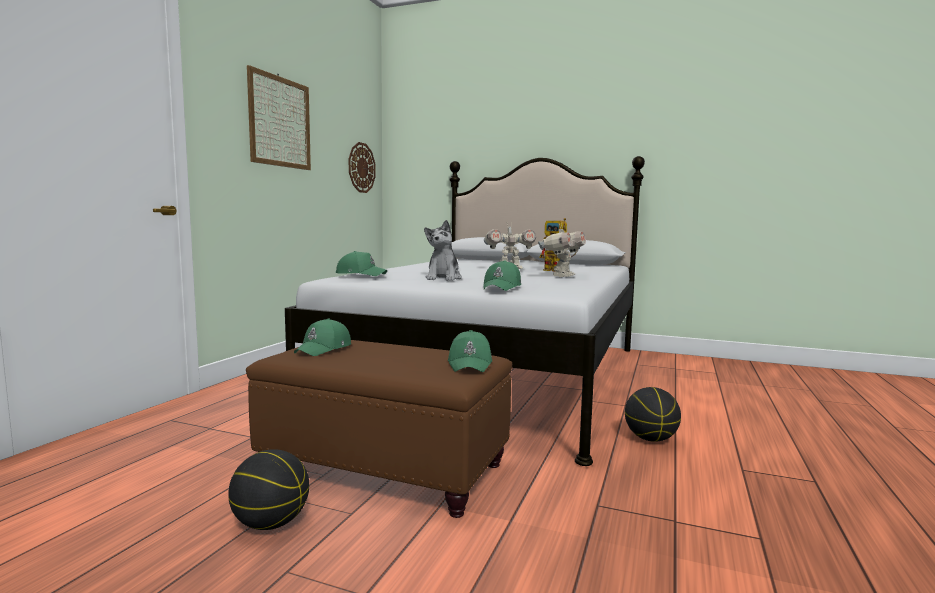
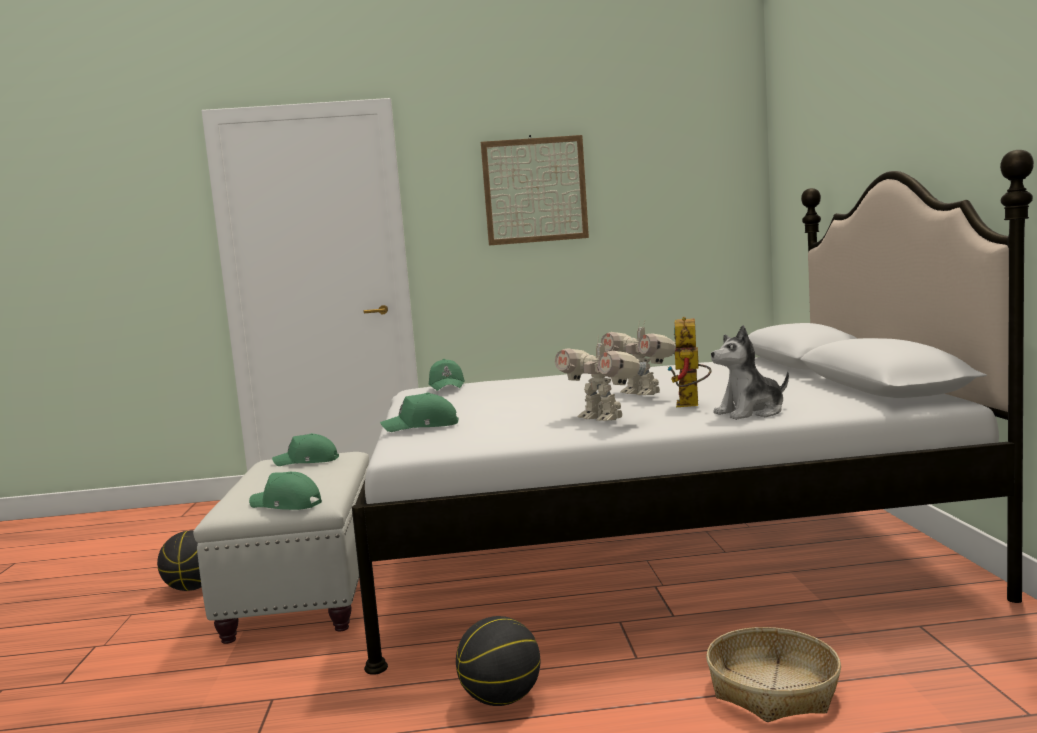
camera: 65 degrees right, 0 degrees up
brown ottoman [246,340,512,518] -> white ottoman [193,452,369,644]
wall clock [349,142,376,193] -> none
plush toy [424,220,462,281] -> plush toy moved to [711,325,789,420]
green cap [448,330,492,372] -> green cap turned 45 degrees clockwise [249,472,322,510]
toy robot [538,224,586,277] -> toy robot turned 45 degrees clockwise [555,335,646,421]
none -> basket [706,627,841,722]

